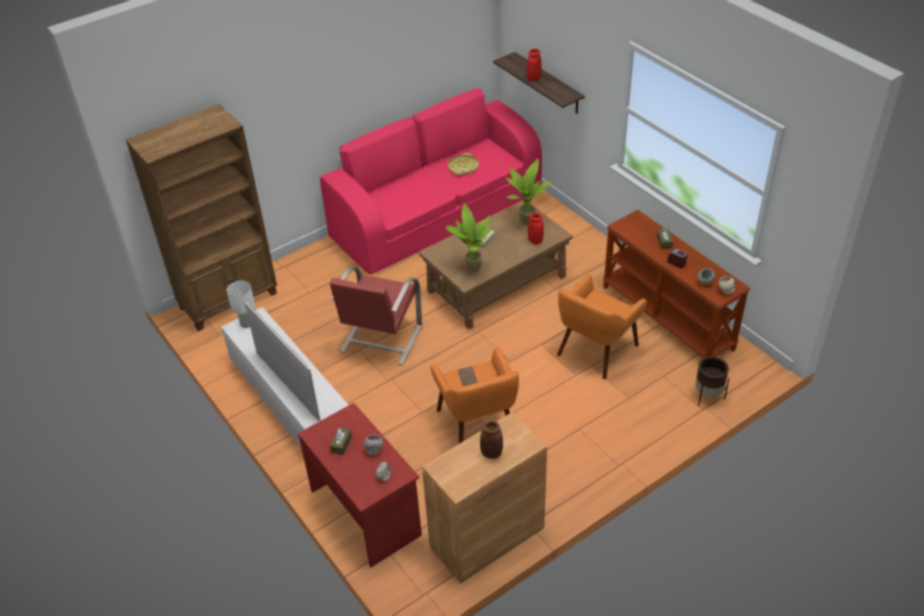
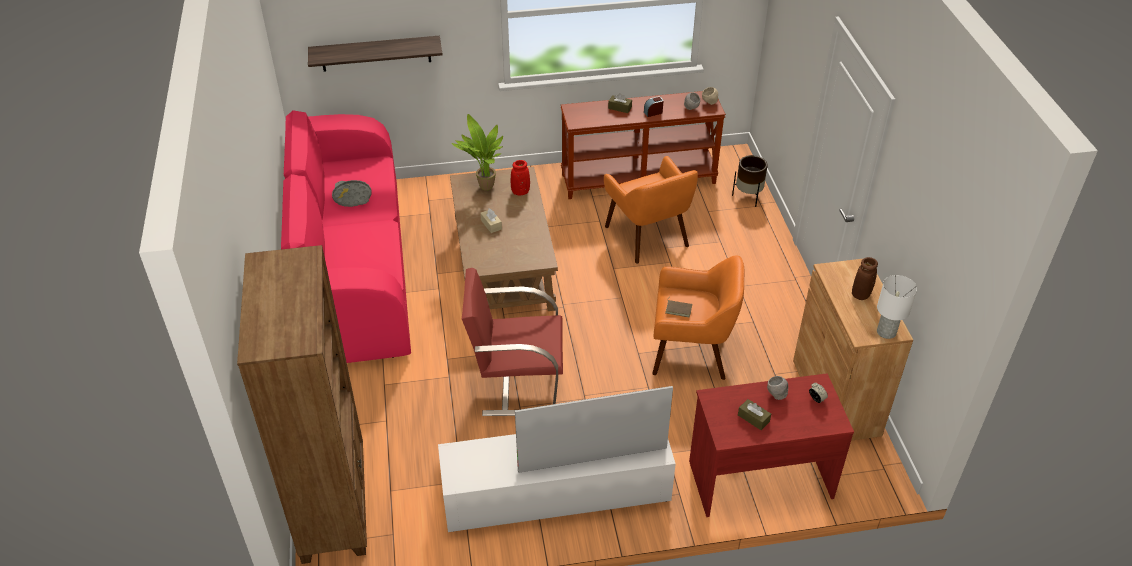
camera: 65 degrees left, 0 degrees up
white table lamp [227,280,255,328] -> white table lamp moved to [877,275,917,339]
red armchair [330,266,422,365] -> red armchair turned 135 degrees clockwise [462,268,563,416]
potted plant [445,203,492,272] -> none
yellow tray [448,153,479,175] -> grey tray [332,180,372,207]
red vase [527,49,542,81] -> none

